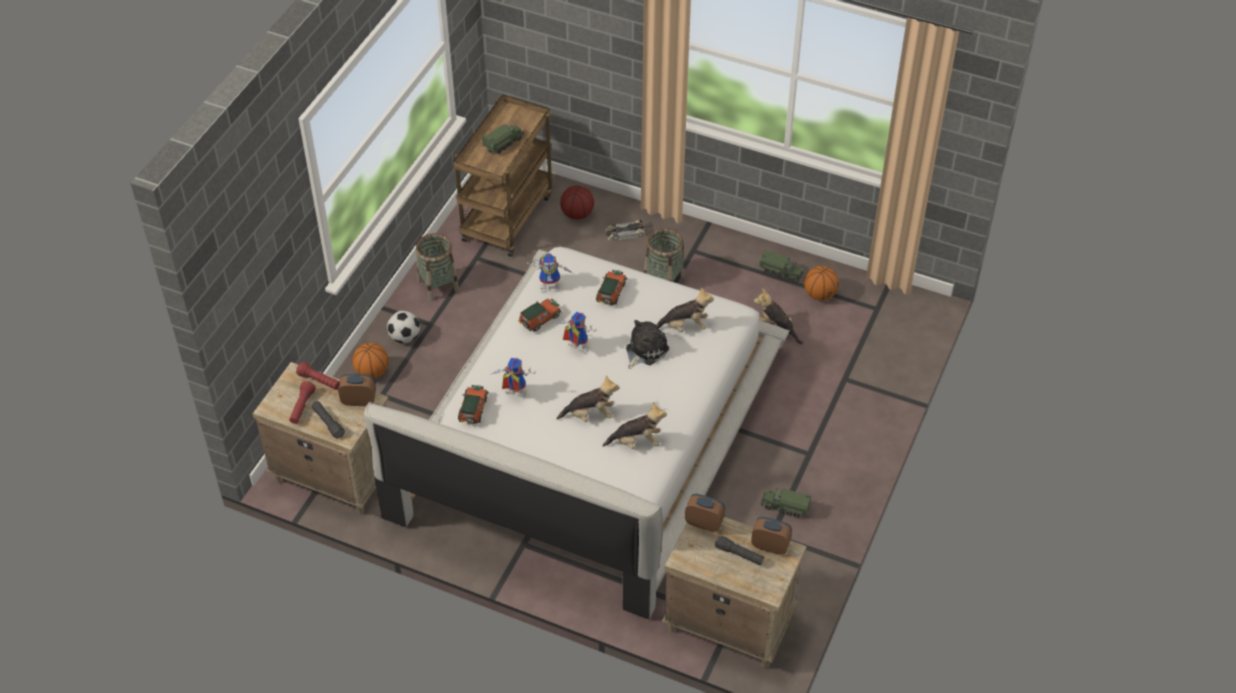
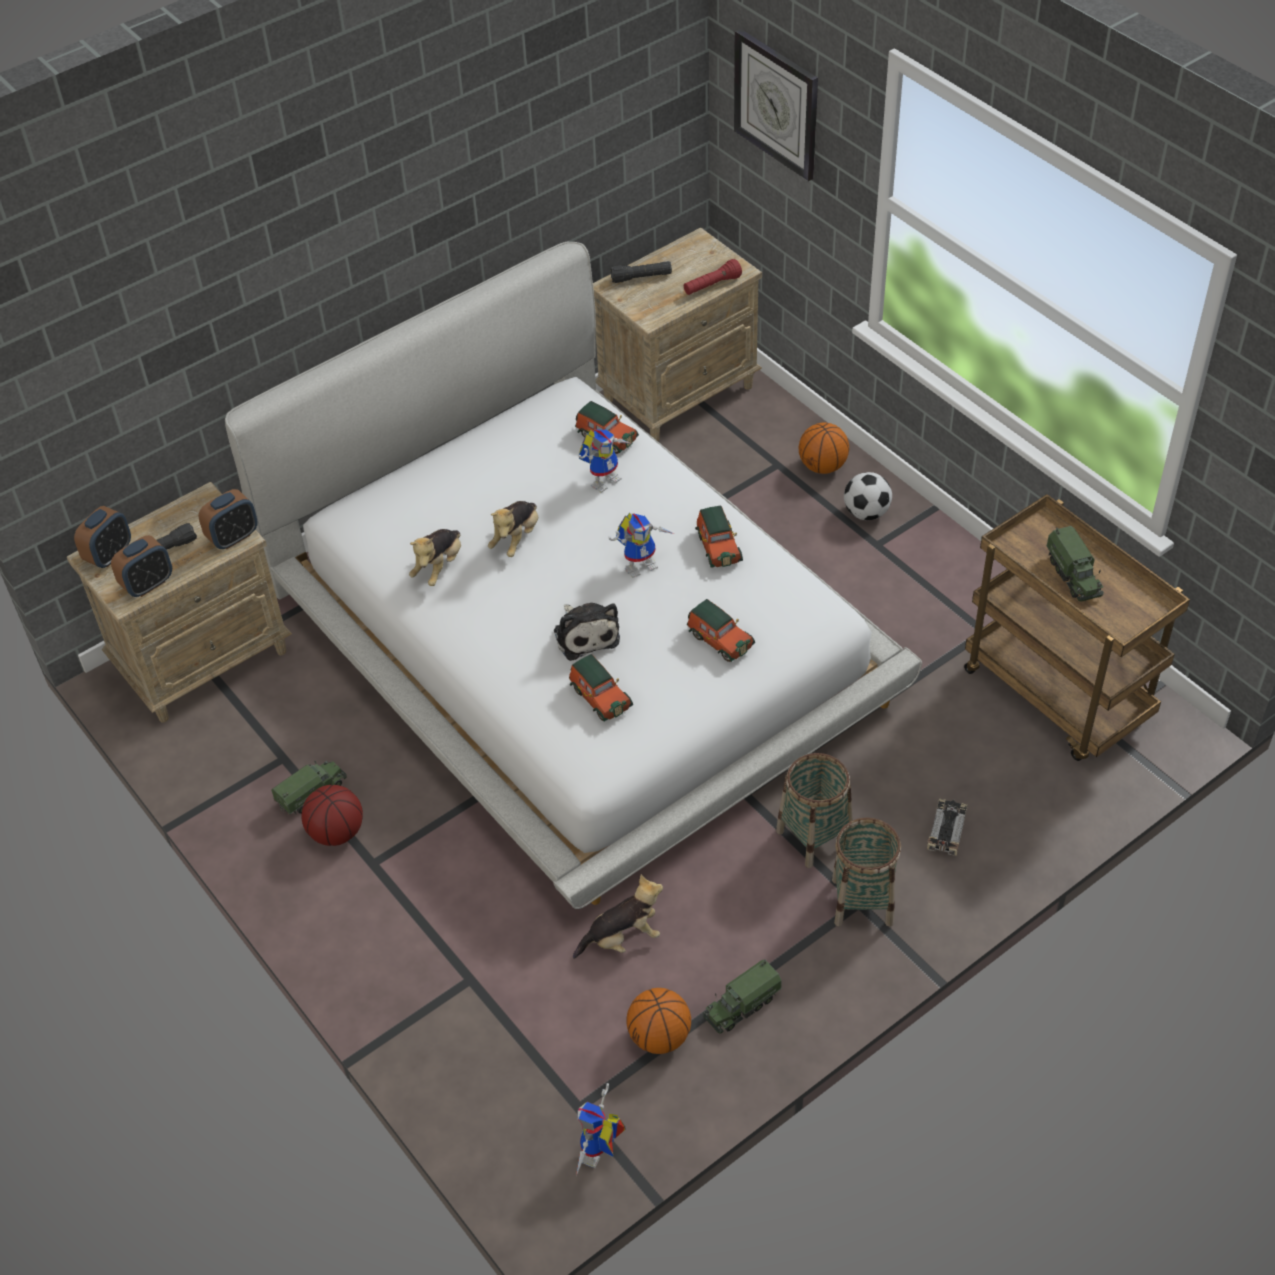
camera: 120 degrees right, 0 degrees up
red flashlight [289,381,315,424] -> none
alarm clock [338,374,376,406] -> alarm clock moved to [74,506,131,568]
basket [416,233,459,301] -> basket moved to [832,817,901,927]
toy robot [527,252,574,292] -> toy robot moved to [576,1083,625,1176]
basketball [560,186,594,220] -> basketball moved to [301,785,363,846]
plush toy [656,287,714,332] -> toy car [569,654,633,721]
none -> wall clock [734,29,818,181]

